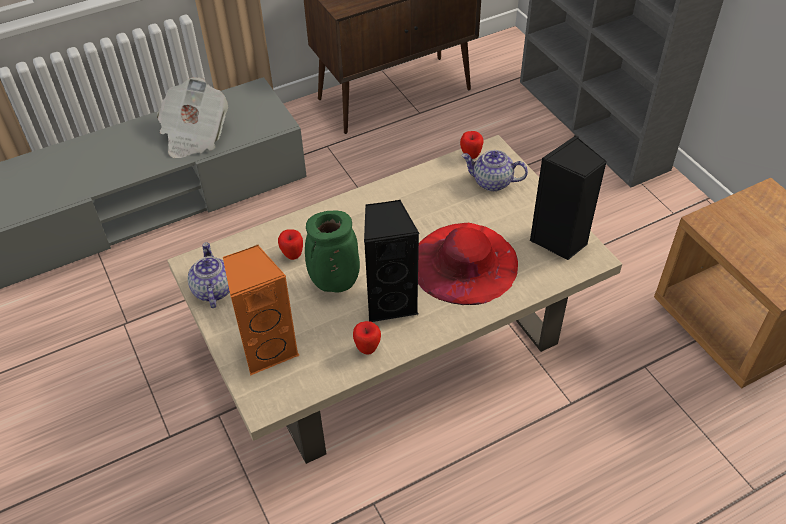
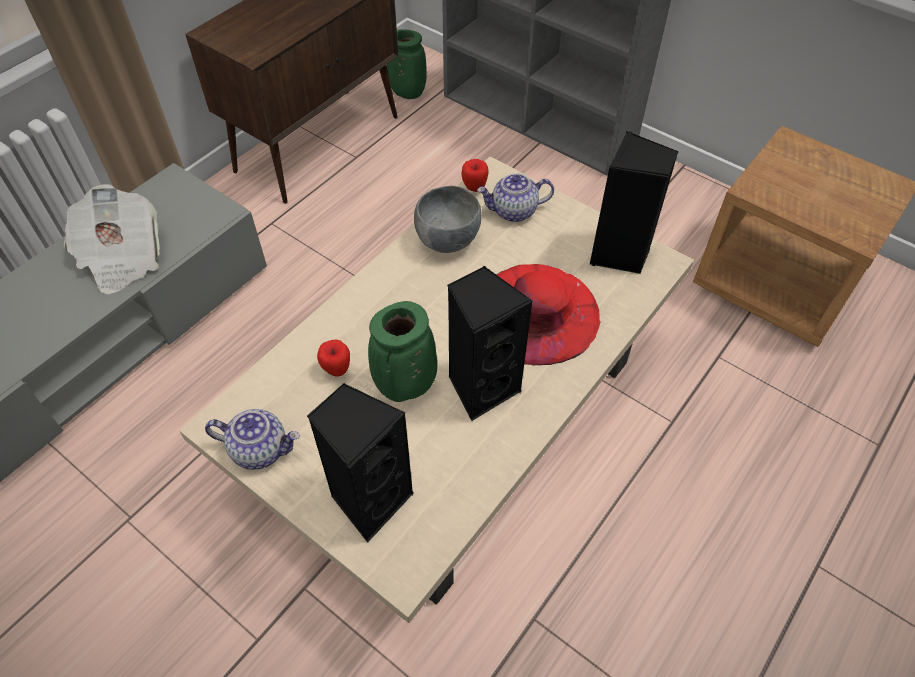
camera: 25 degrees left, 5 degrees up
teapot [188,242,230,308] -> teapot turned 135 degrees clockwise [205,409,300,470]
orange speaker [223,245,299,376] -> black speaker [307,382,414,543]
apple [353,321,381,355] -> none
none -> green vase [387,29,427,99]
none -> grey bowl [414,186,482,253]

